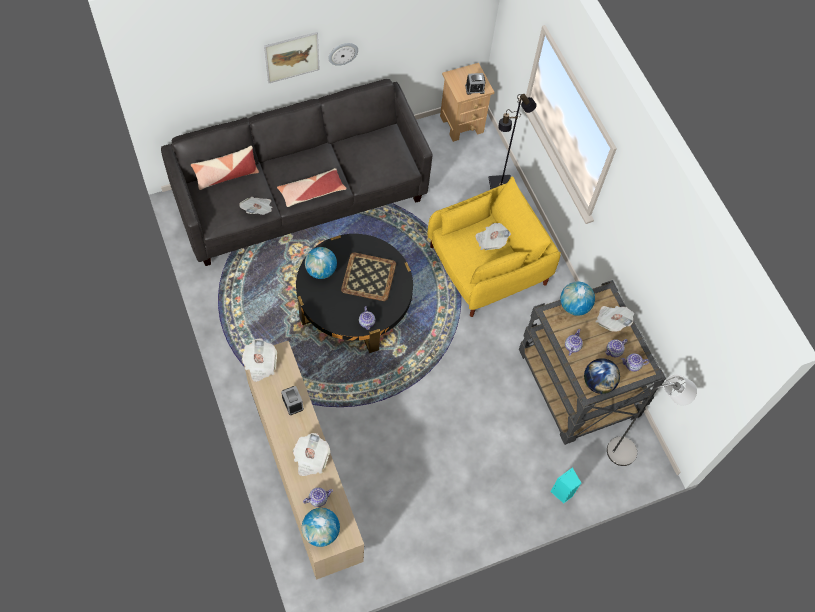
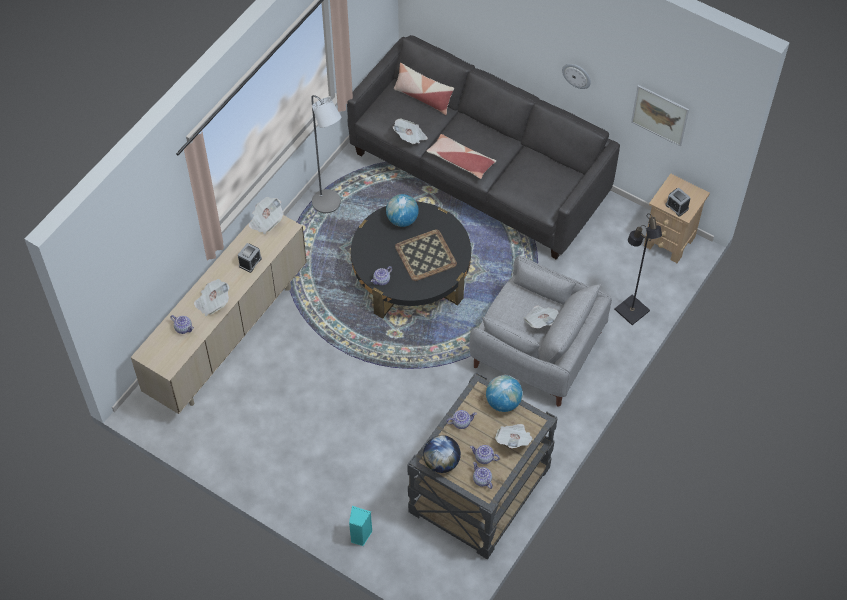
camera: 60 degrees right, 5 degrees down
picture [264,32,320,83] -> picture moved to [631,85,689,147]
globe [302,508,340,547] -> none
yellow armchair [428,176,561,317] -> grey armchair [469,256,612,407]
grey floor lamp [607,374,697,466] -> grey floor lamp moved to [311,95,341,213]

